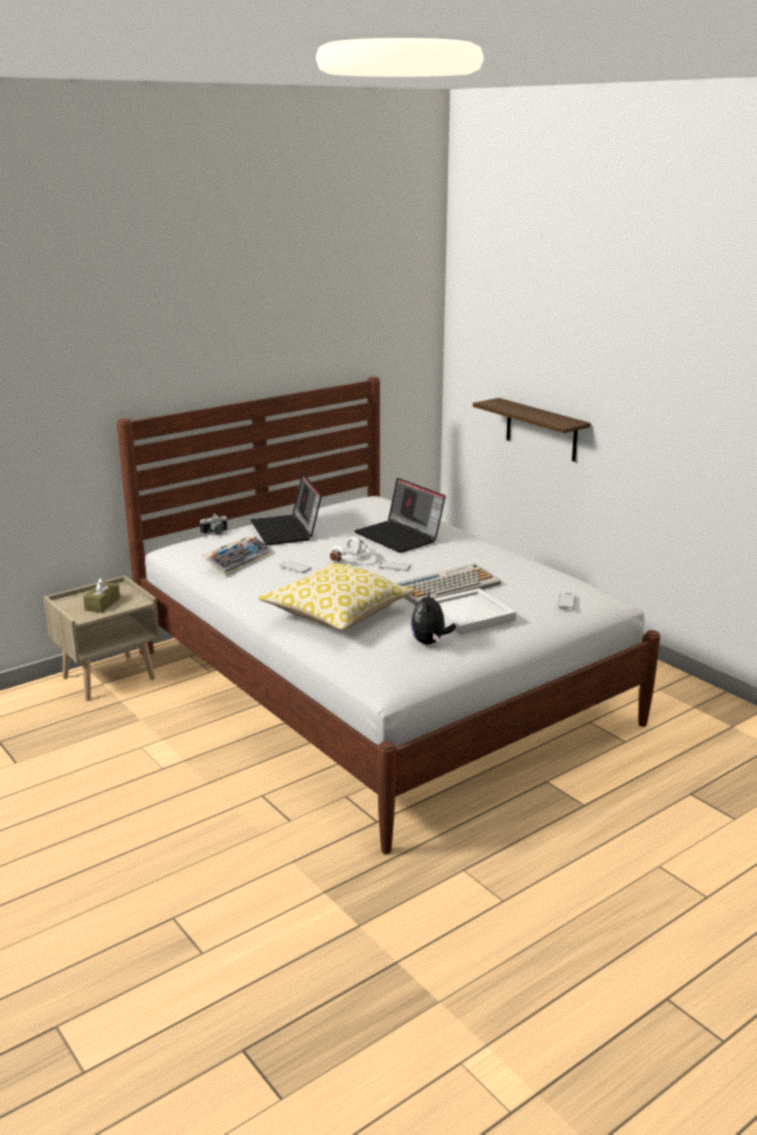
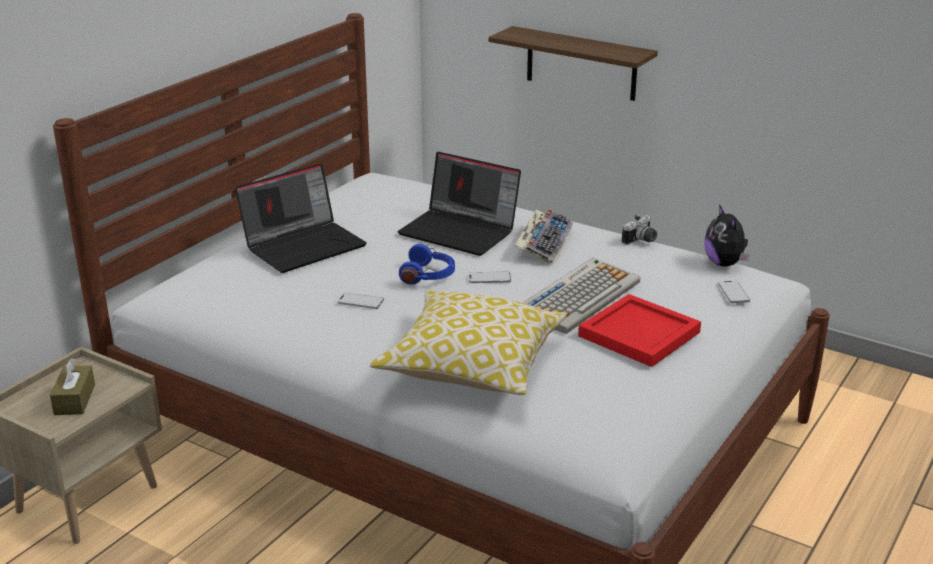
camera: 20 degrees left, 5 degrees up
camera [200,514,227,535] -> camera moved to [622,214,657,245]
keyboard [202,536,272,575] -> keyboard moved to [515,208,573,266]
laptop [251,474,322,545] -> laptop turned 90 degrees counterclockwise [235,163,367,273]
white headphones [330,537,372,563] -> blue headphones [399,244,455,284]
plush toy [411,590,456,644] -> plush toy moved to [704,204,749,267]
white tray [435,588,516,635] -> red tray [578,294,701,367]

